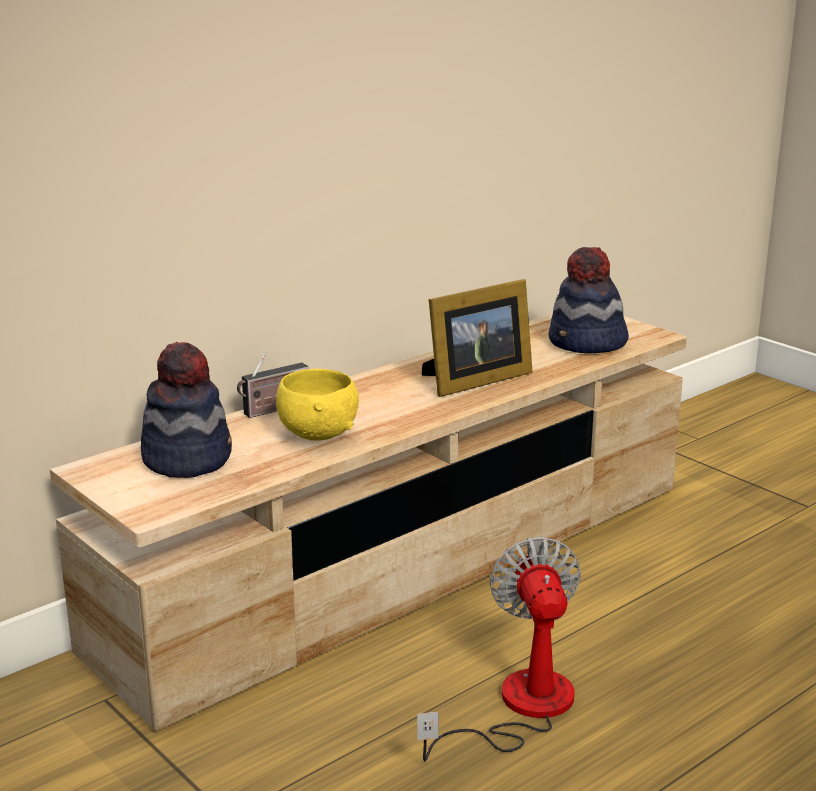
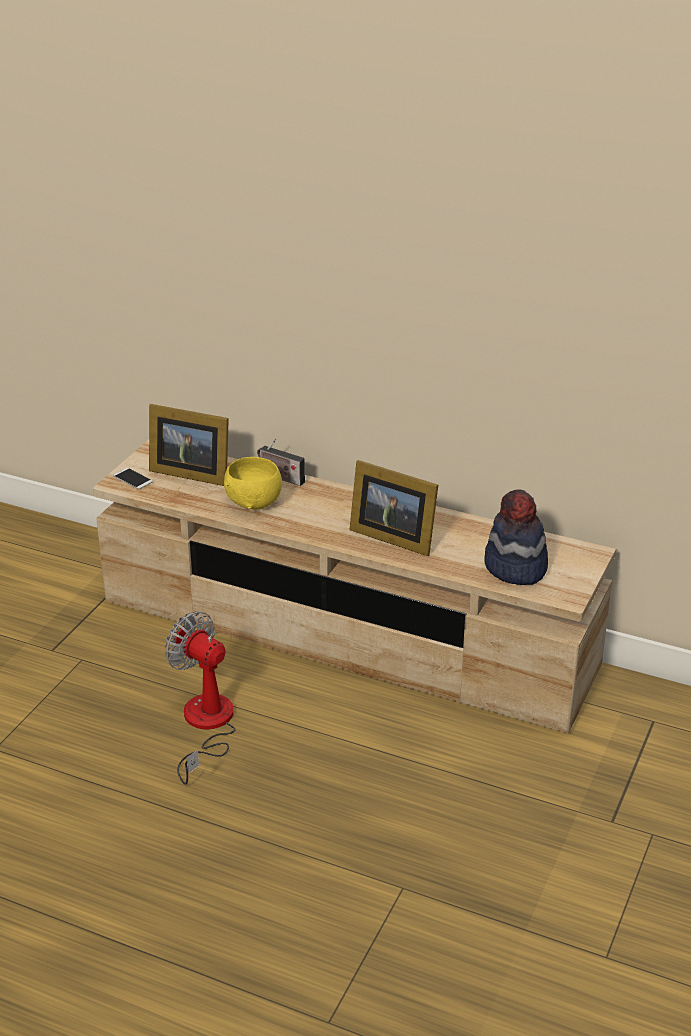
camera: 65 degrees right, 10 degrees up
hat [141,342,232,478] -> picture frame [149,404,229,486]
fan [417,537,581,762] -> fan turned 105 degrees counterclockwise [165,611,236,785]
none -> phone [113,468,153,489]

